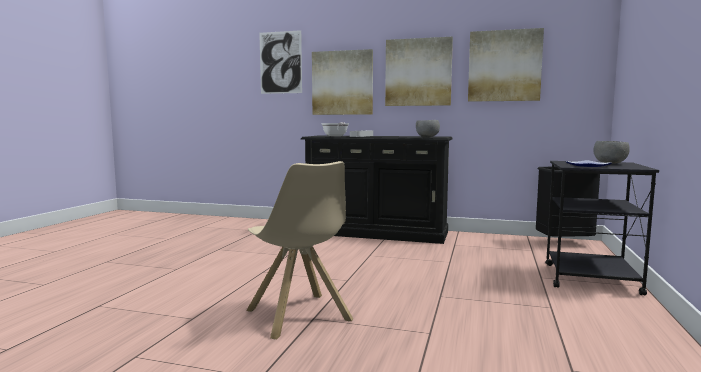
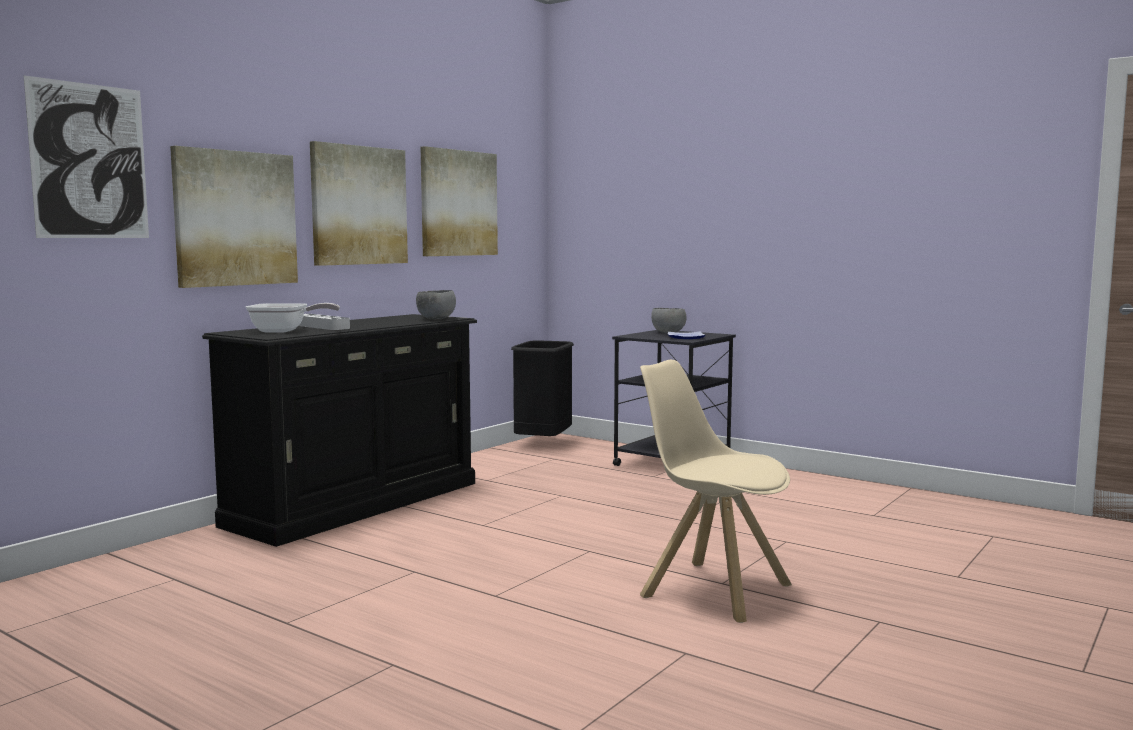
camera: 70 degrees left, 0 degrees up
beige chair [246,161,353,339] -> beige chair turned 135 degrees counterclockwise [640,360,792,623]

